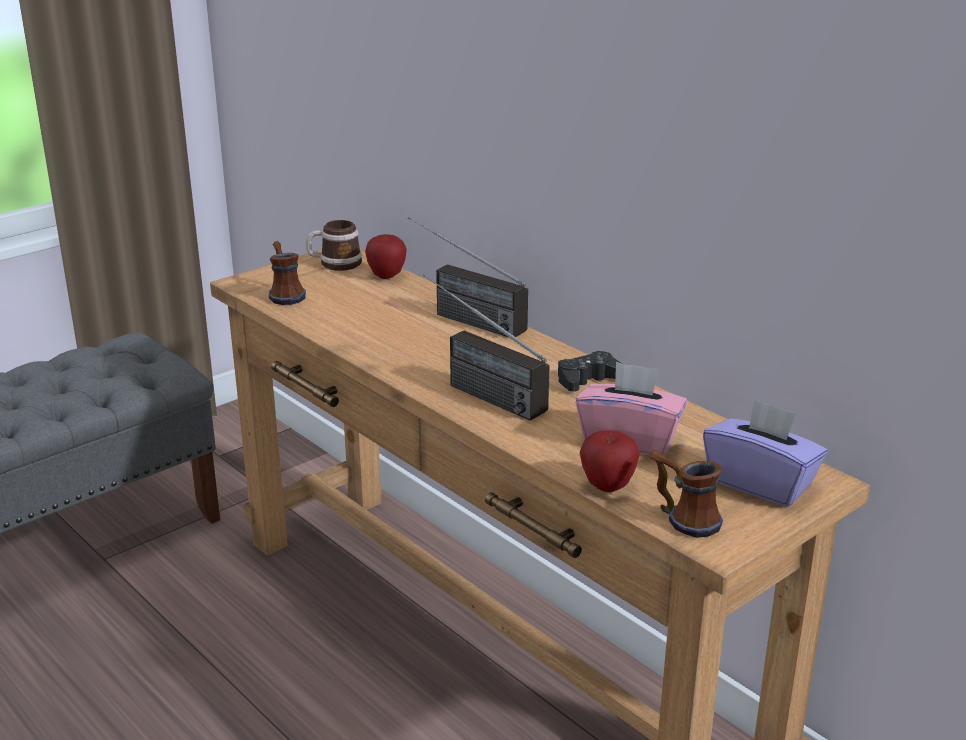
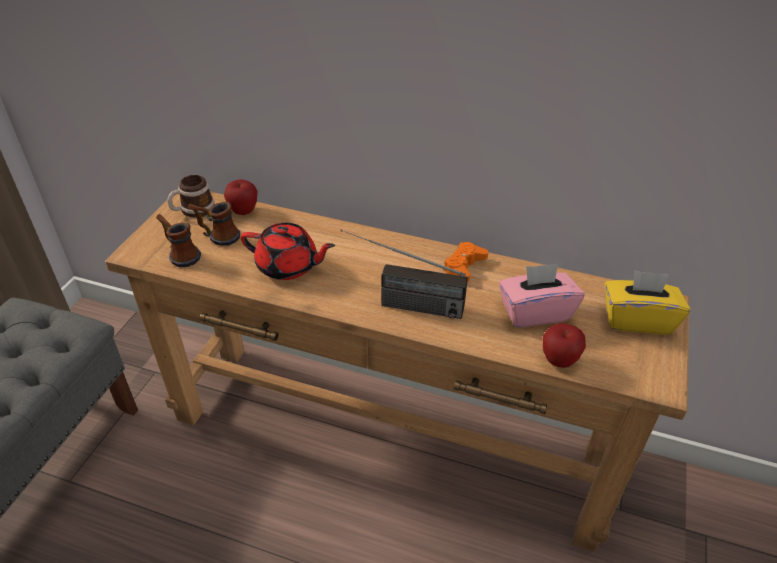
camera: 30 degrees left, 15 degrees up
radio [408,217,528,337] -> none
black game controller [558,351,622,392] -> orange game controller [443,242,489,282]
mug [649,449,723,538] -> mug moved to [188,202,240,246]
purple tissue box [703,399,827,507] -> yellow tissue box [605,270,690,334]
none -> red teapot [240,223,335,280]

